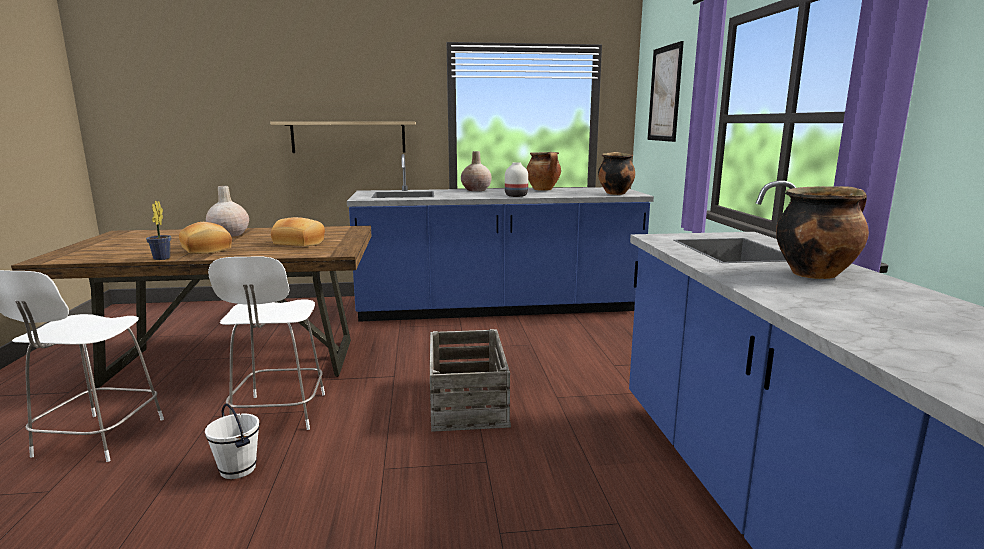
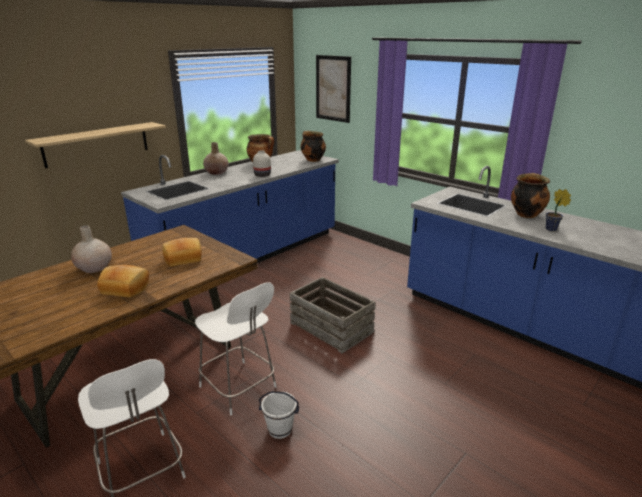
camera: 40 degrees left, 10 degrees up
potted plant [146,200,171,260] -> potted plant moved to [546,189,571,231]

